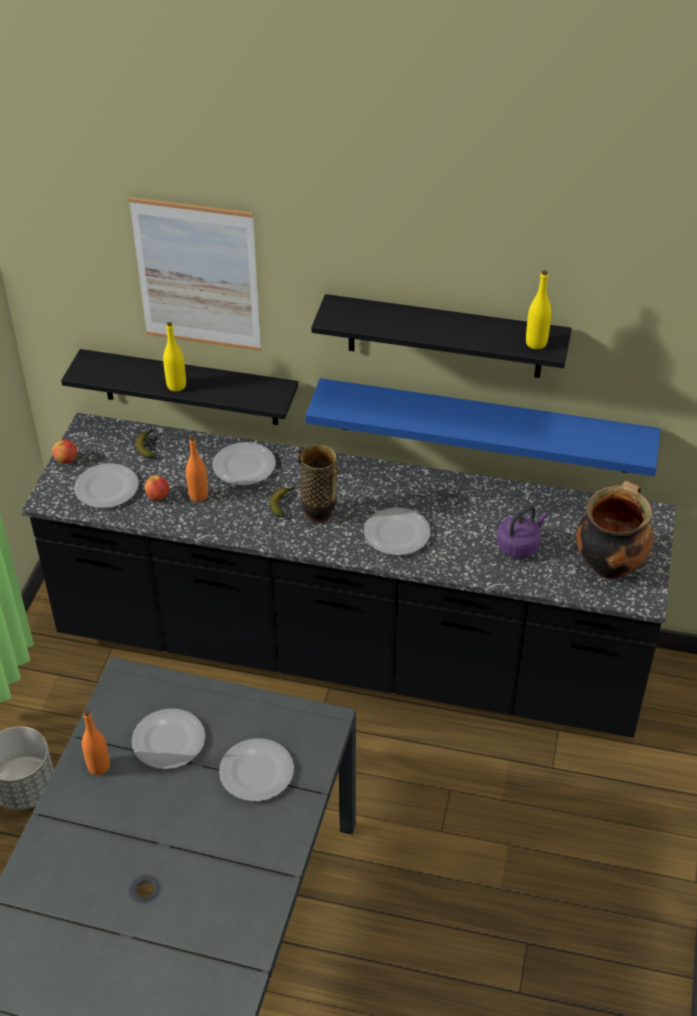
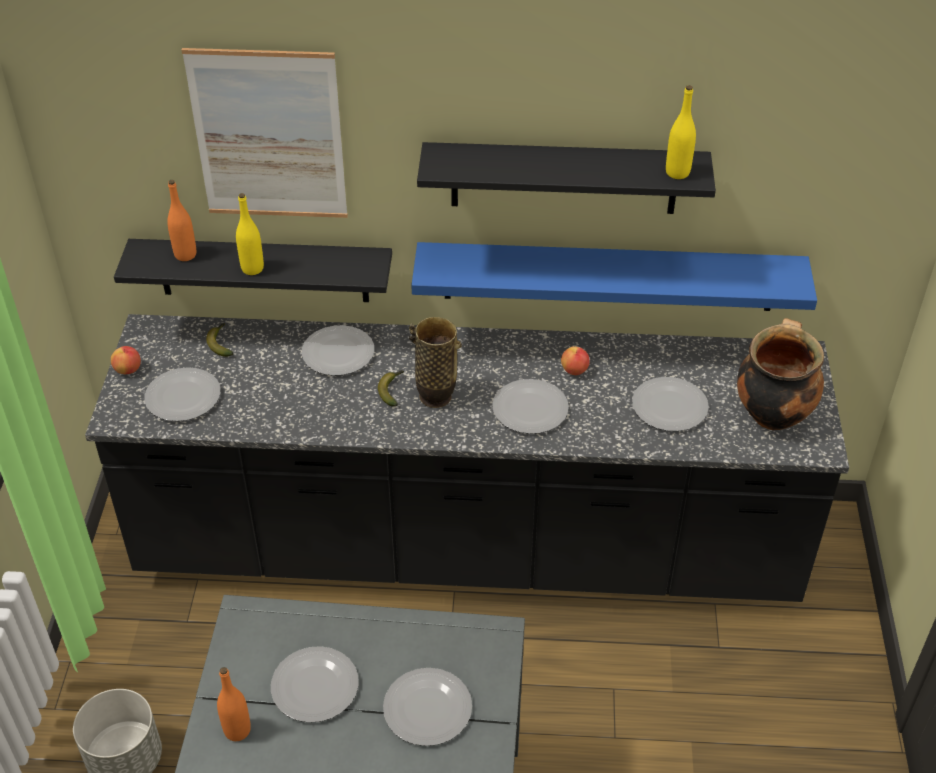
camera: 10 degrees left, 0 degrees up
apple [144,475,169,501] -> apple moved to [561,346,590,375]
orange bottle [186,436,208,502] -> orange bottle moved to [167,180,196,261]
purple kettle [497,506,548,558] -> plate [632,377,709,431]

